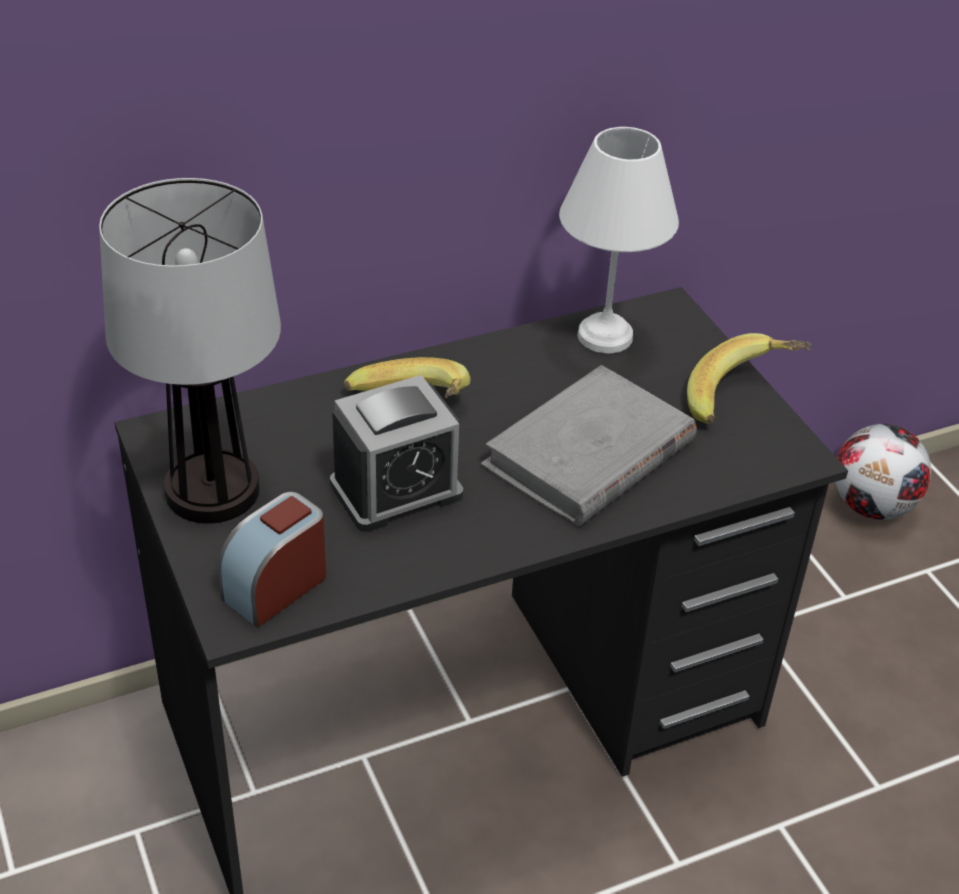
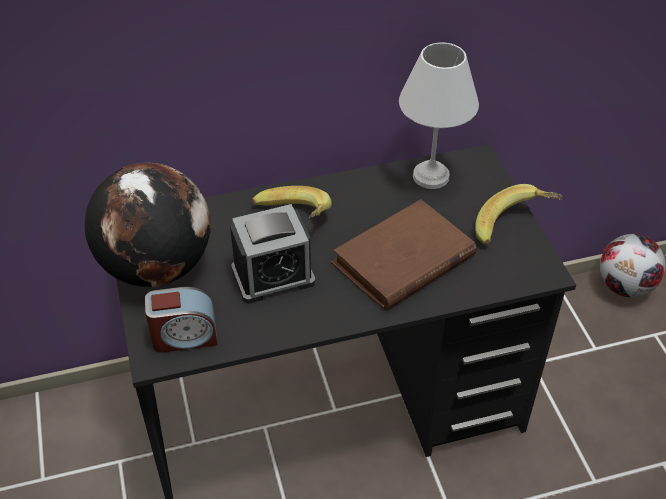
camera: 10 degrees right, 5 degrees up
table lamp [99,178,281,524] -> globe [85,163,211,287]
alarm clock [218,492,326,628] -> alarm clock turned 150 degrees counterclockwise [145,287,218,353]
grey book [481,365,697,527] -> brown book [331,199,477,311]

